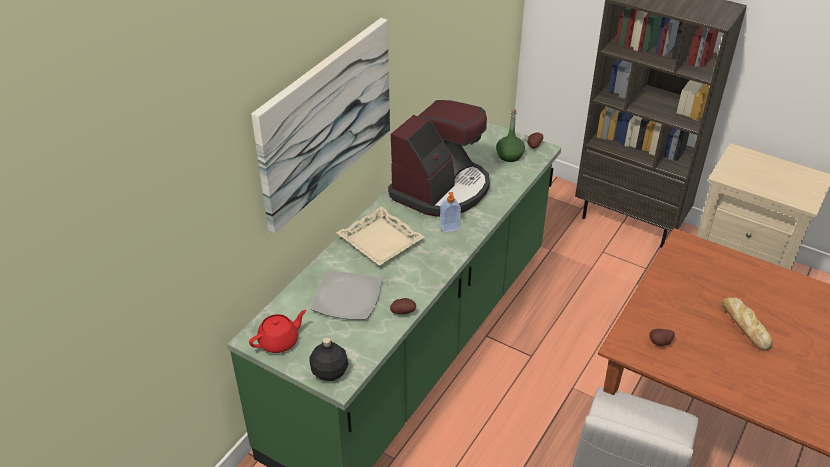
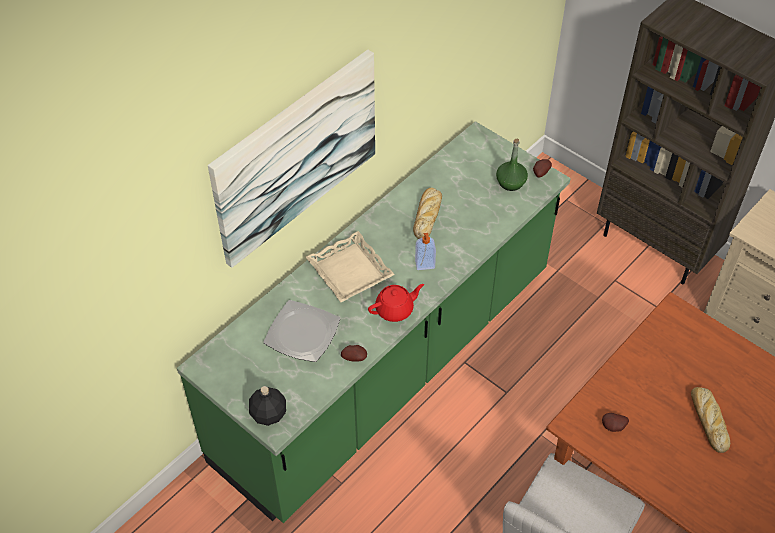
camera: 10 degrees right, 10 degrees up
red teapot [249,310,306,353] -> red teapot moved to [368,284,424,322]
coffee machine [388,100,490,217] -> bread [413,188,442,239]

